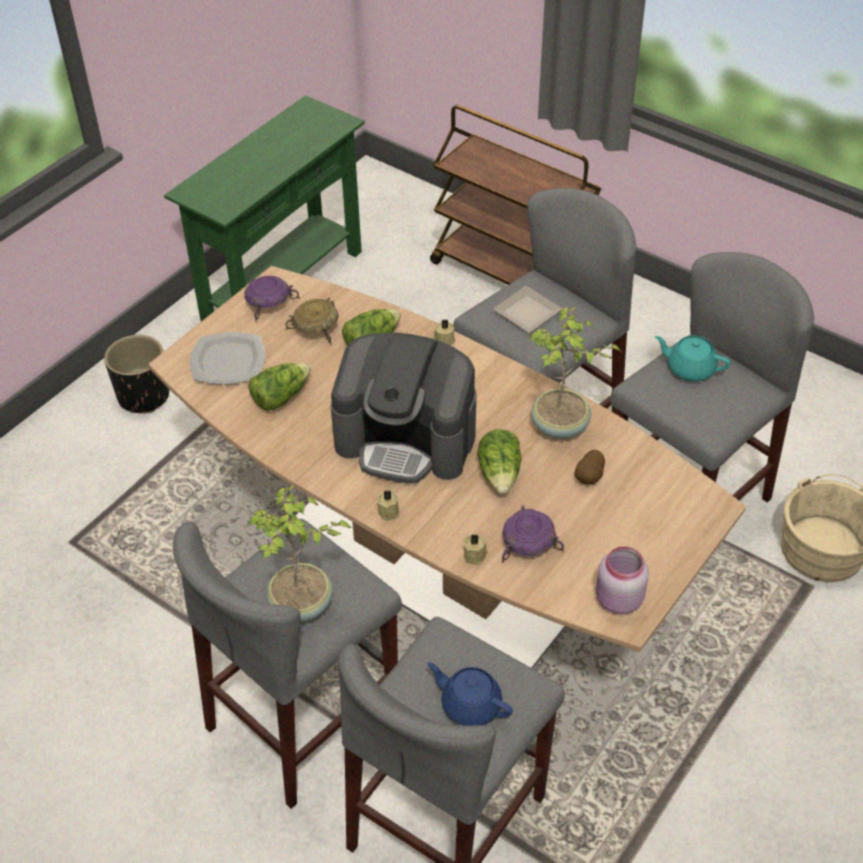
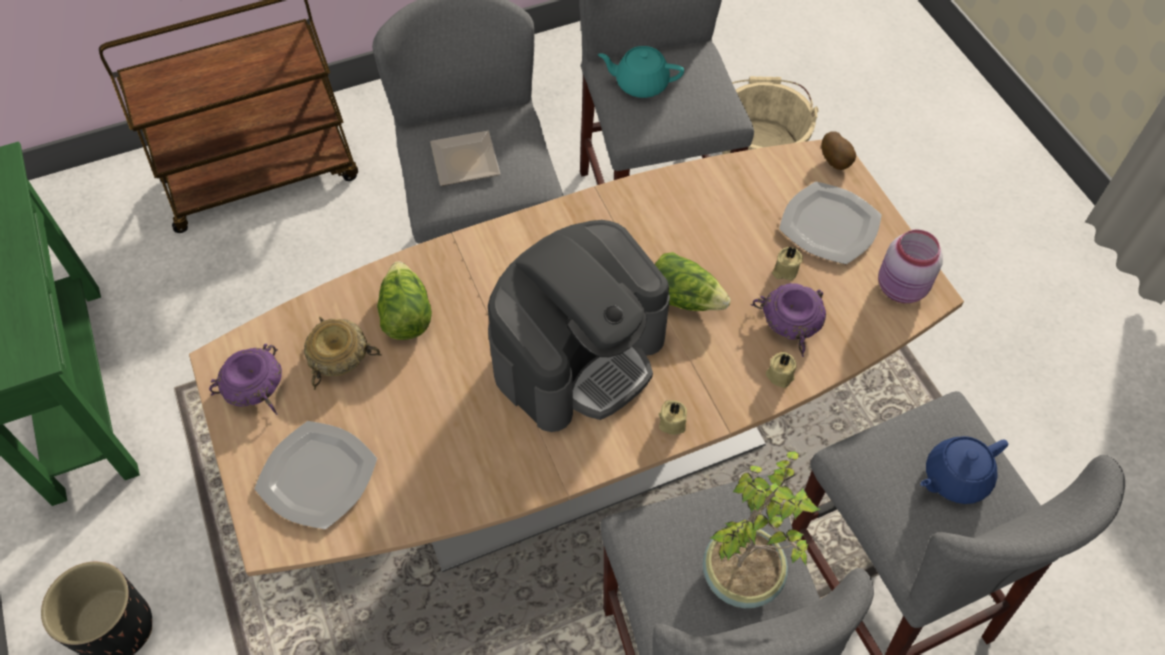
camera: 60 degrees left, 10 degrees up
lettuce [248,363,311,411] -> none
beige candle [433,319,455,345] -> beige candle moved to [772,247,803,280]
potted plant [528,307,621,439] -> none
potato [575,450,605,485] -> potato moved to [821,131,856,170]
turquoise teapot [655,336,731,381] -> turquoise teapot turned 45 degrees clockwise [597,46,684,98]
none -> plate [779,181,882,264]

